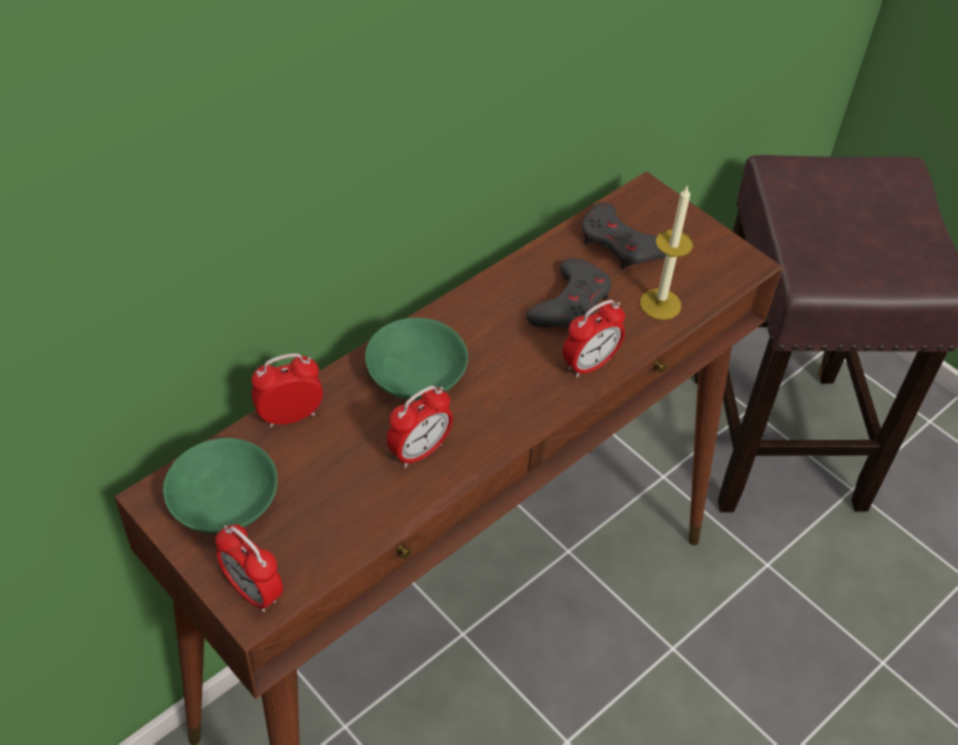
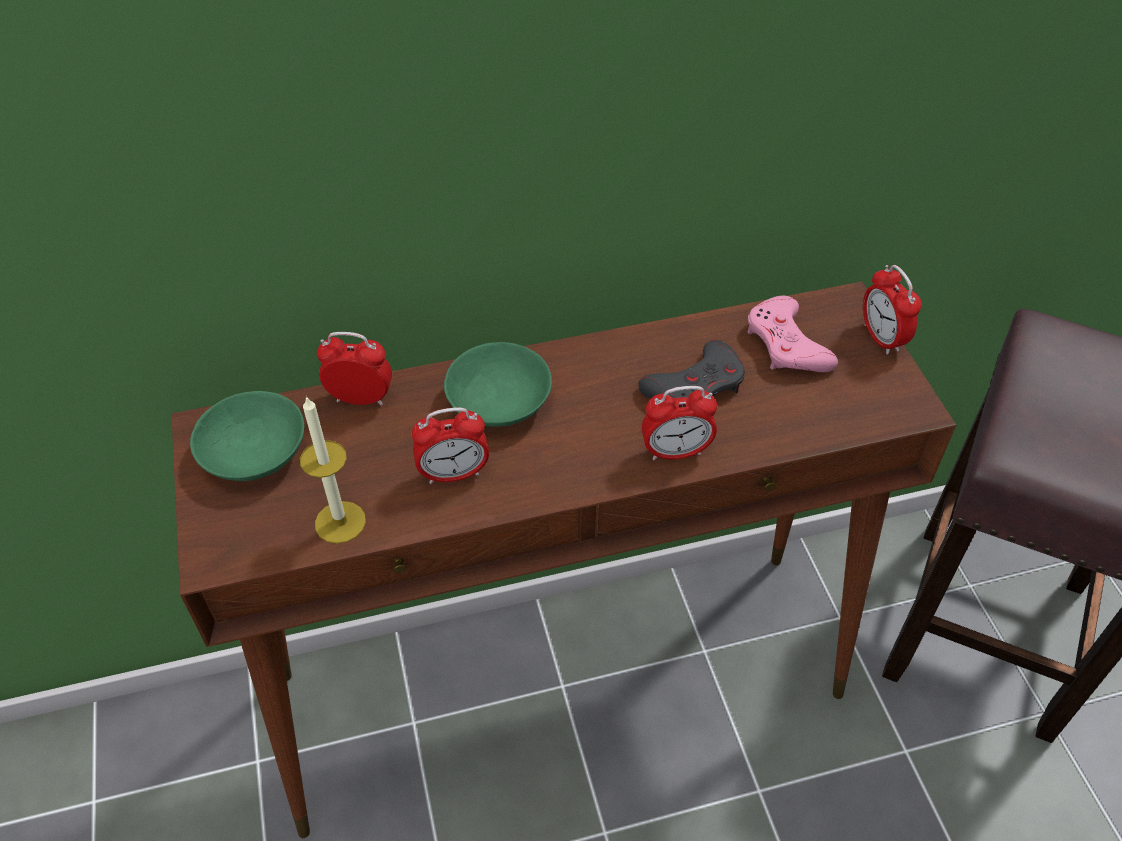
camera: 30 degrees right, 0 degrees up
alarm clock [215,525,283,612] -> alarm clock moved to [863,265,921,355]
grey game controller [582,202,666,269] -> pink game controller [748,296,838,372]
candle [640,185,693,320] -> candle moved to [300,396,366,544]

